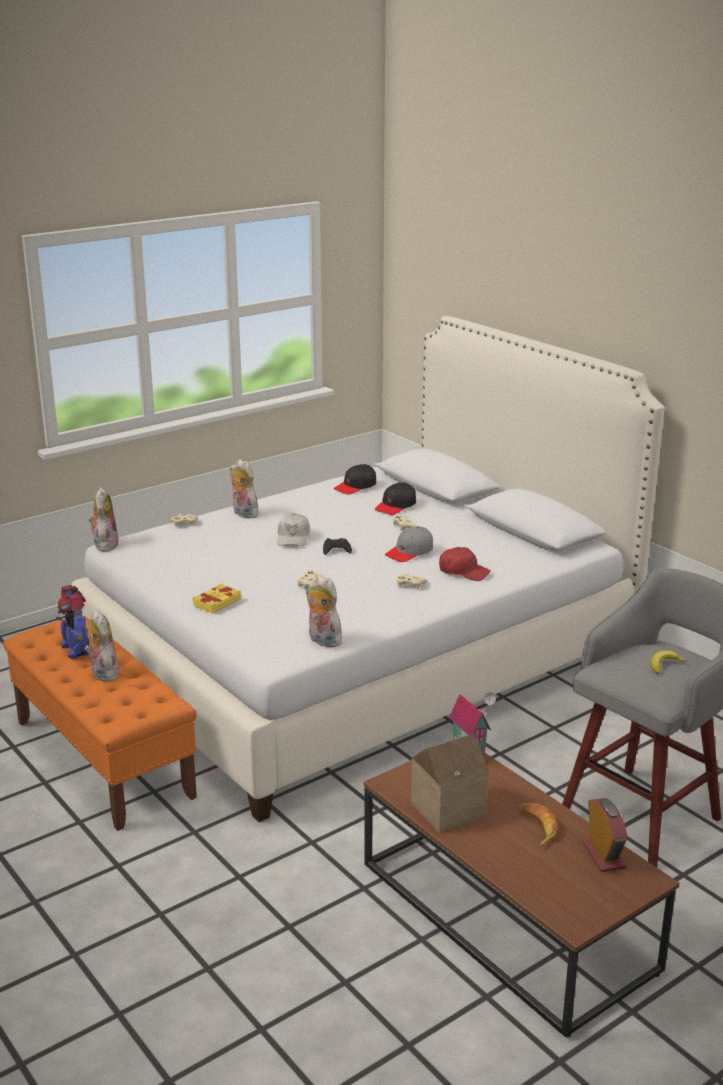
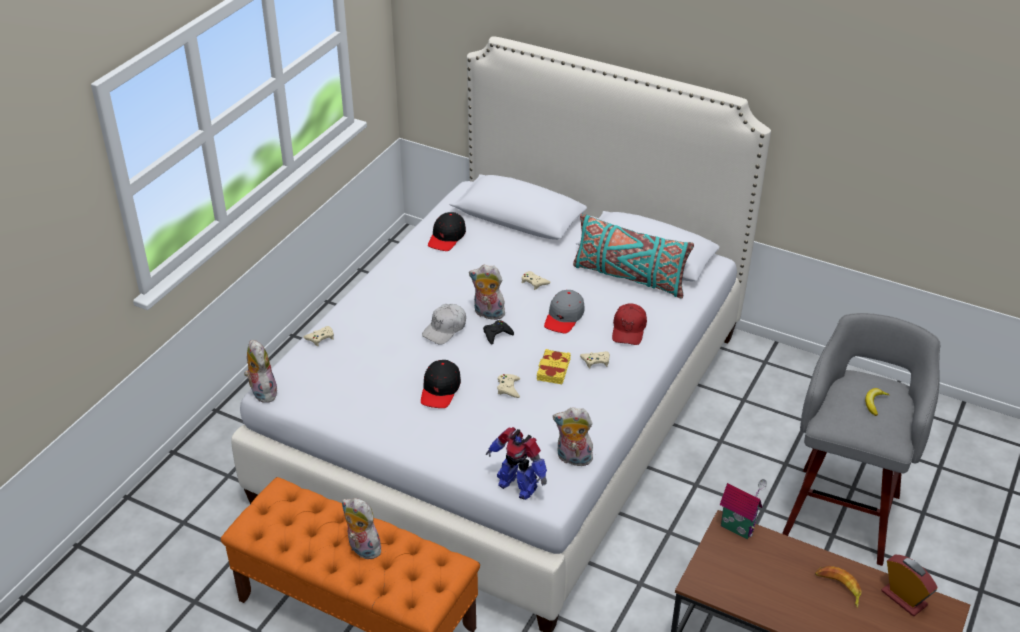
camera: 25 degrees left, 15 degrees up
toy robot [57,585,89,659] -> toy robot moved to [486,427,547,500]
yellow book [192,583,241,614] -> yellow book moved to [537,349,571,384]
plush toy [230,459,259,519] -> plush toy moved to [469,264,505,320]
white cap [277,513,310,546] -> white cap turned 60 degrees clockwise [422,304,466,344]
black cap [374,482,416,515] -> black cap moved to [421,360,461,408]
toy house [411,734,489,833] -> none
red cap [439,547,491,581] -> red cap turned 105 degrees clockwise [612,303,647,345]
none -> turquoise pillow [573,214,694,299]

